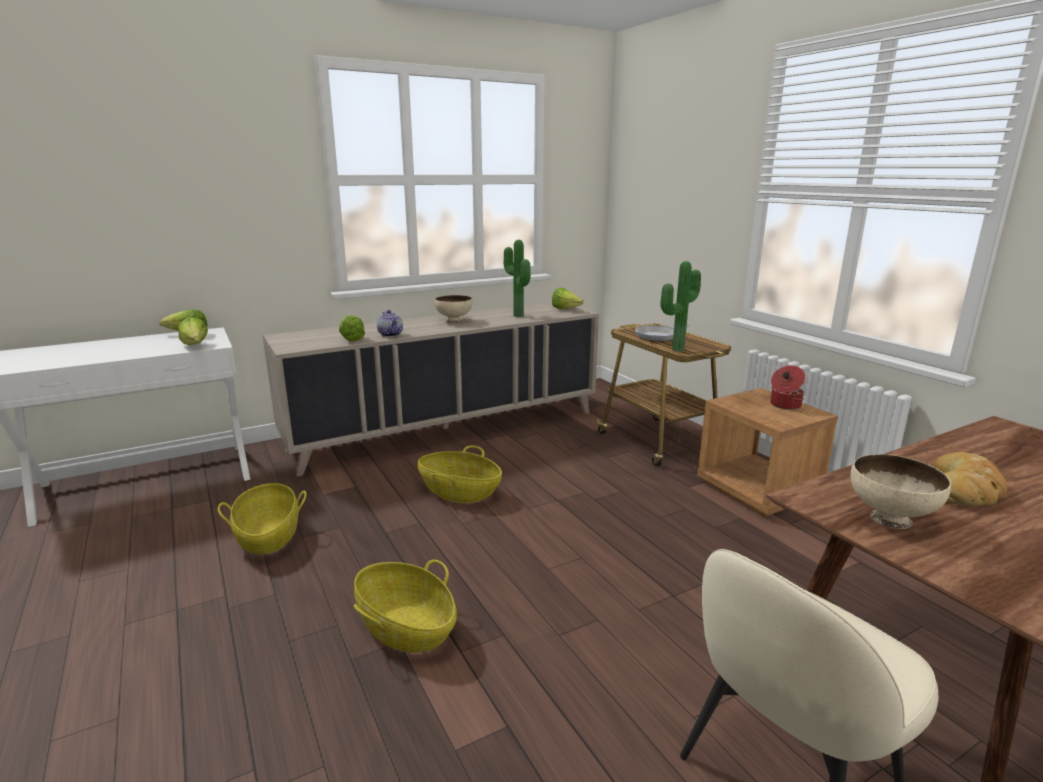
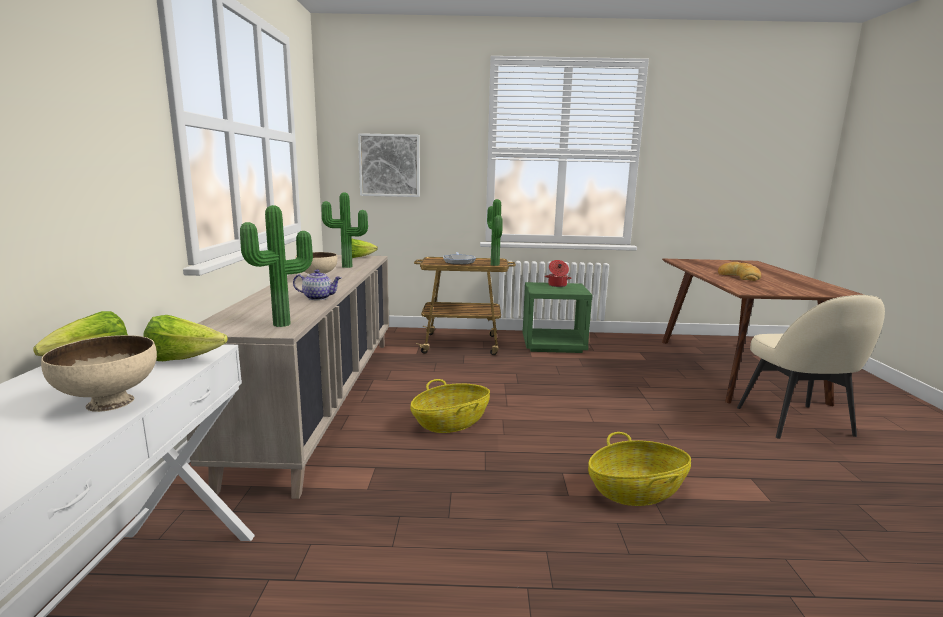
camera: 60 degrees left, 5 degrees down
basket [218,483,307,554] -> none
lettuce [339,315,365,341] -> none
brown nightstand [697,388,838,516] -> green nightstand [522,282,593,353]
beige bowl [851,454,951,529] -> beige bowl moved to [41,335,157,412]
none -> potted plant [240,205,313,327]
none -> picture [358,133,420,197]

